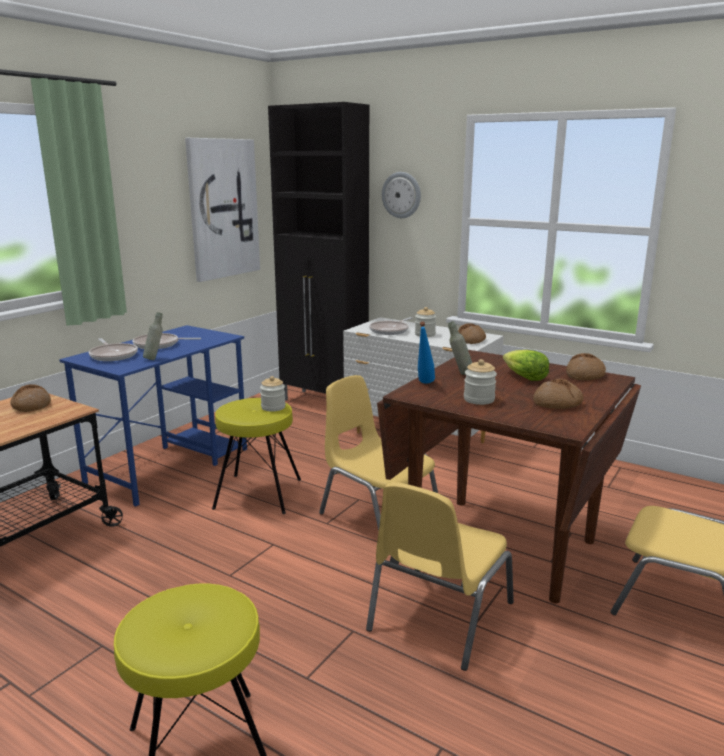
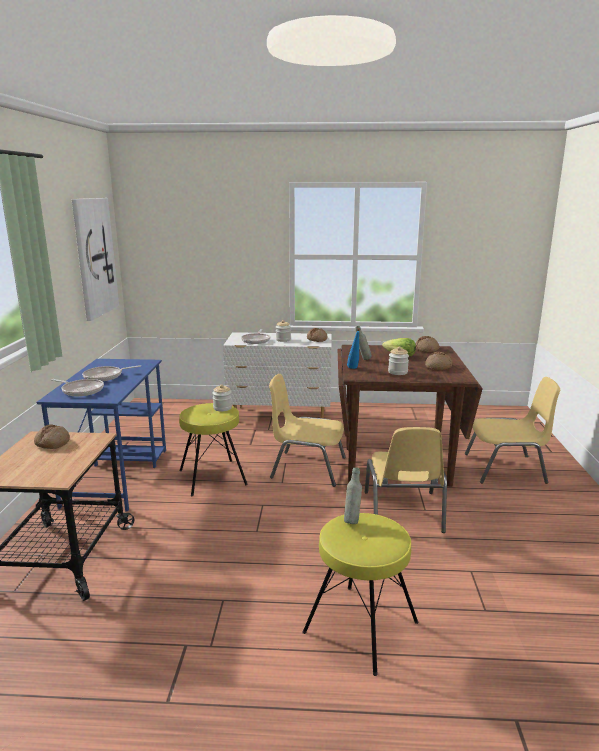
camera: 30 degrees left, 0 degrees up
grey bottle [143,312,163,360] -> grey bottle moved to [344,467,362,524]
black cabinet [268,102,369,401] -> none
wall clock [382,172,421,218] -> none

